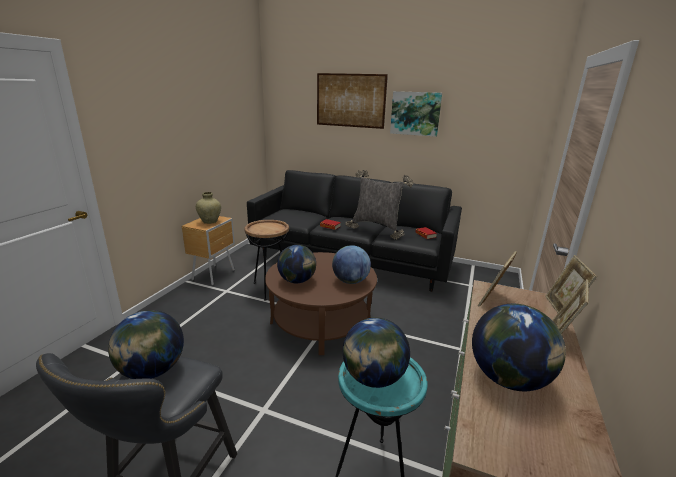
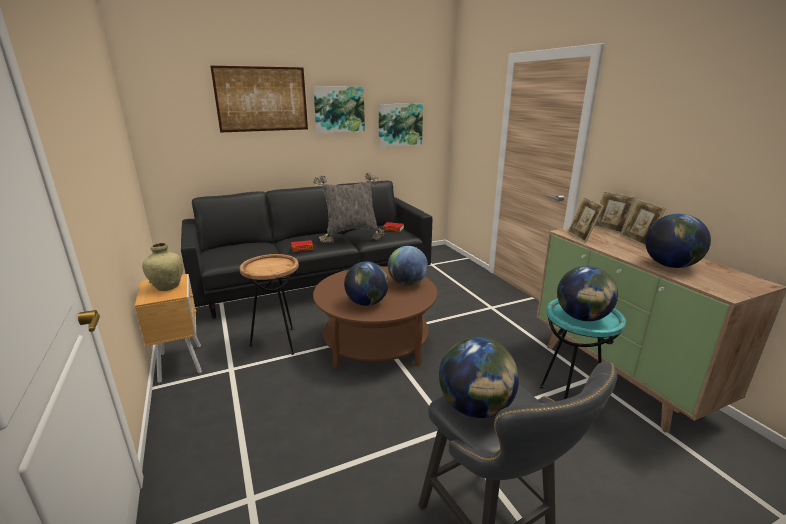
camera: 45 degrees left, 0 degrees up
none -> picture [378,104,423,147]

